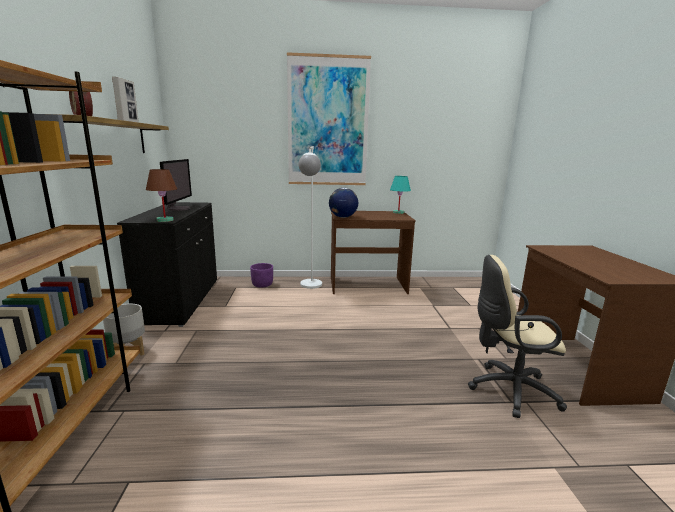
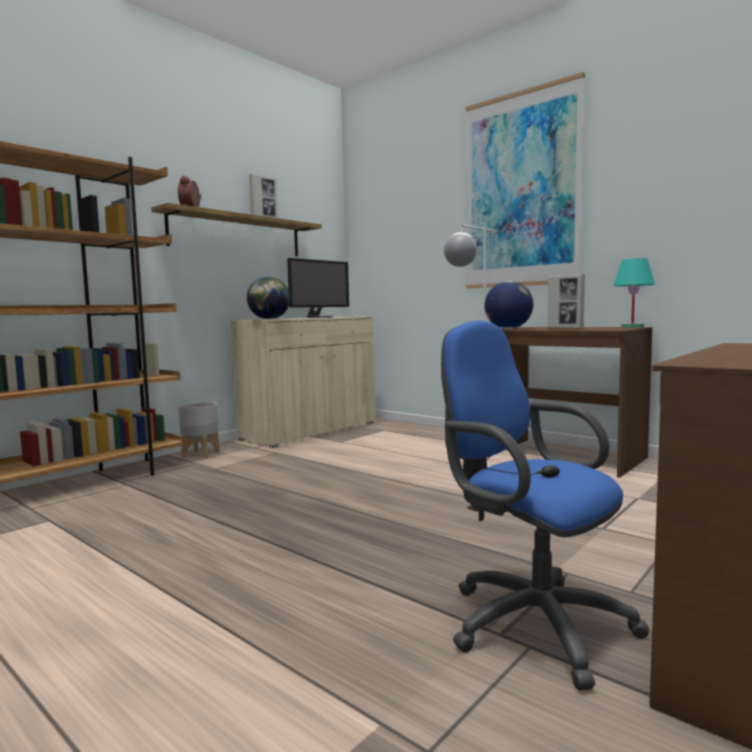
camera: 45 degrees right, 10 degrees down
black cabinet [117,202,217,327] -> beige cabinet [231,317,376,448]
brown table lamp [146,169,177,222] -> globe [247,277,290,319]
purple planter [250,263,273,288] -> none
beige office chair [468,255,567,418] -> blue office chair [441,321,650,690]
none -> picture frame [548,274,585,329]

